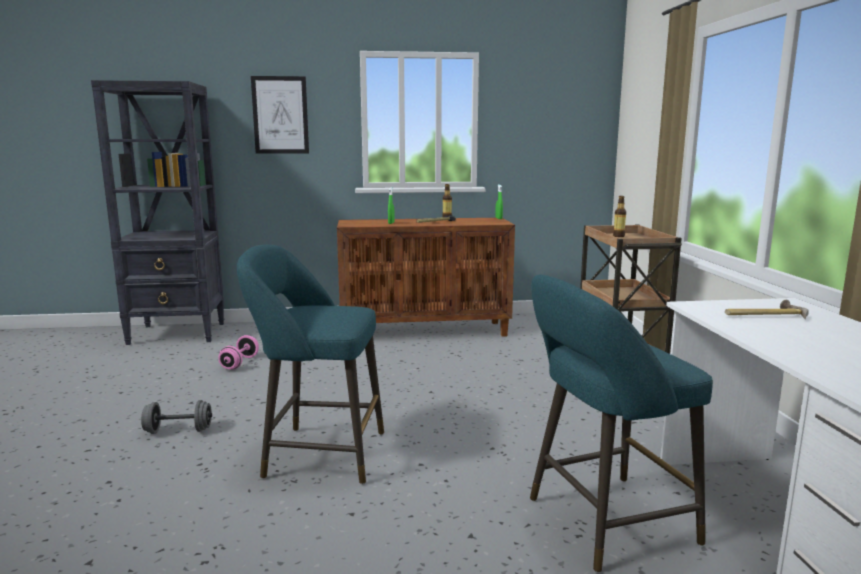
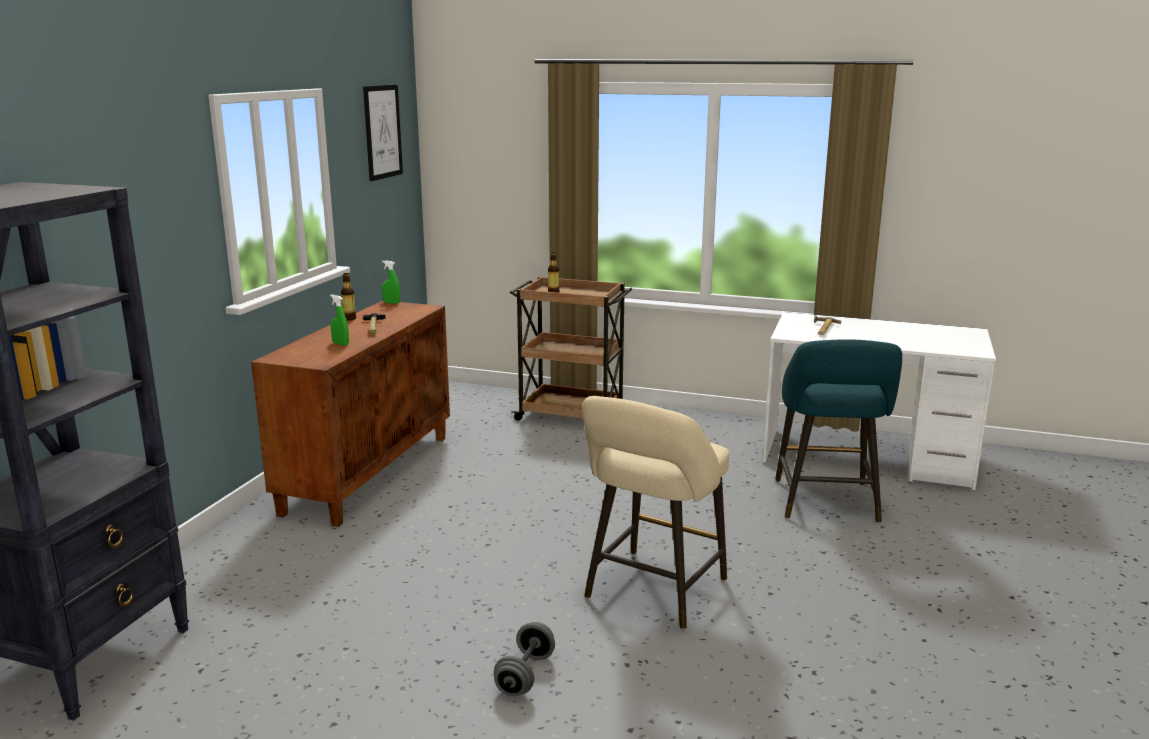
camera: 65 degrees left, 5 degrees up
pink dumbbell [218,335,259,370] -> none
turquoise stool [237,244,384,485] -> beige stool [583,396,729,629]
picture [251,76,309,154] -> picture moved to [363,85,403,181]

